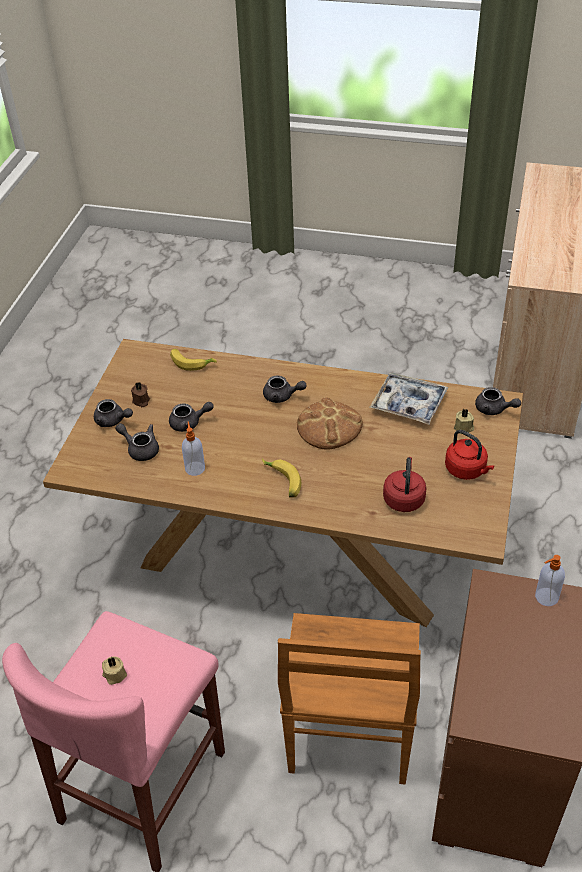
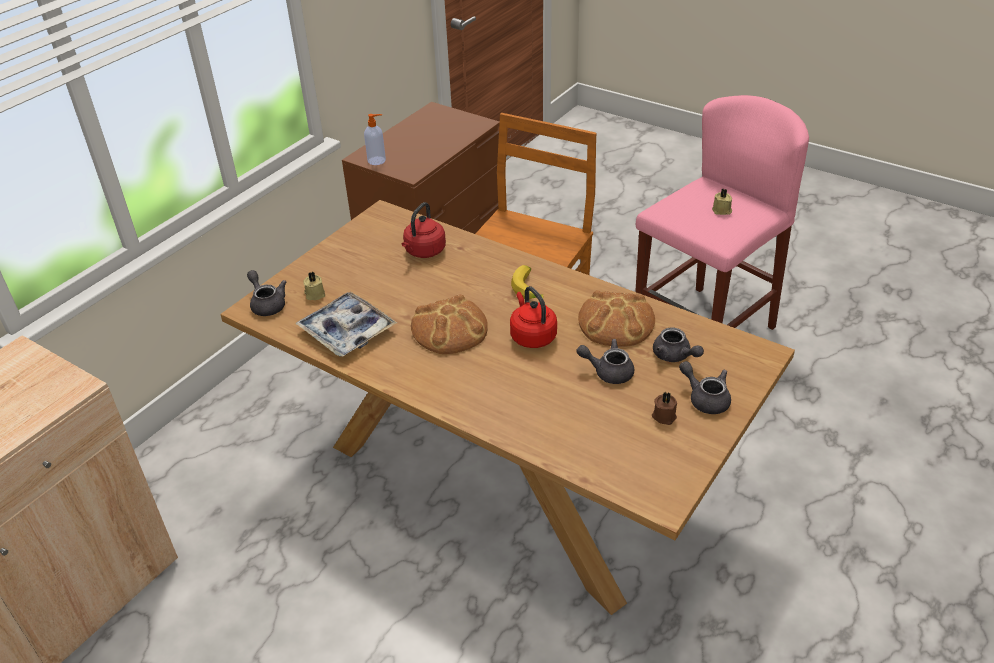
camera: 160 degrees left, 5 degrees down
banana [170,349,217,371] -> none
soap dispenser [182,421,205,476] -> bread [578,290,655,347]
grey teapot [263,376,307,403] -> none
red kettle [445,430,494,480] -> red kettle moved to [510,286,557,348]

